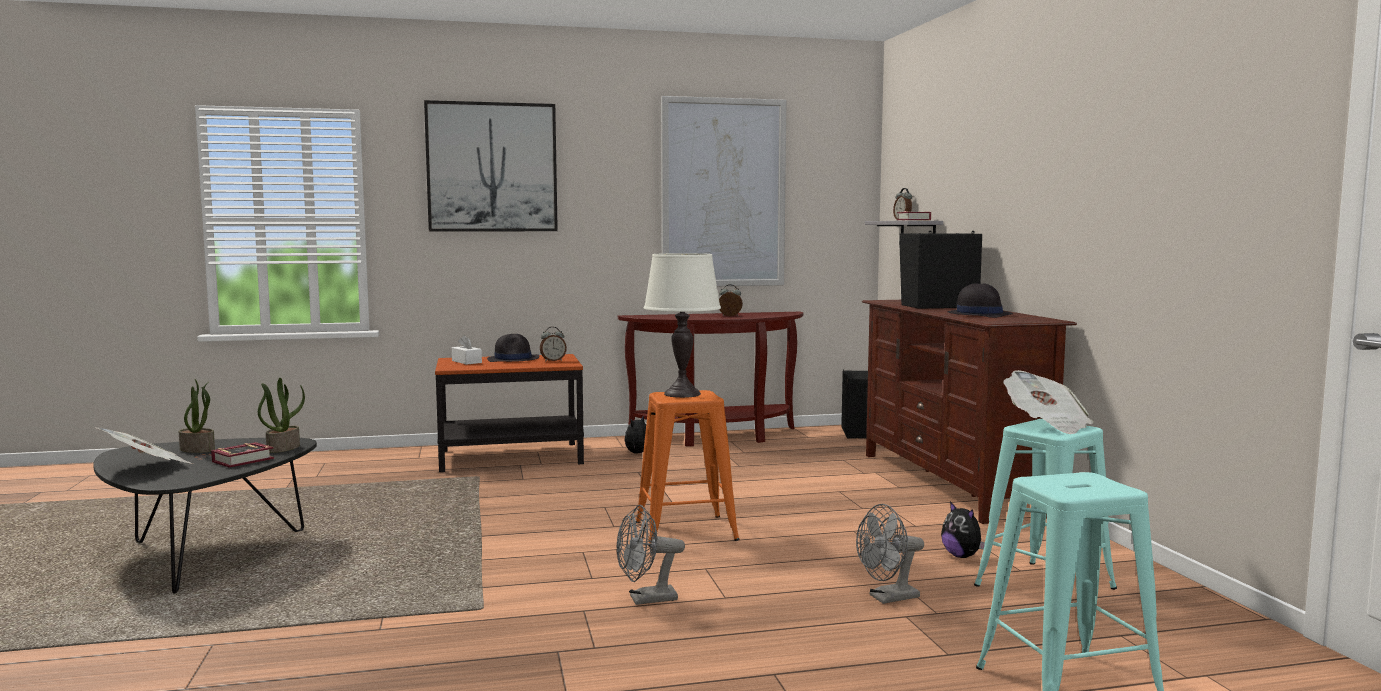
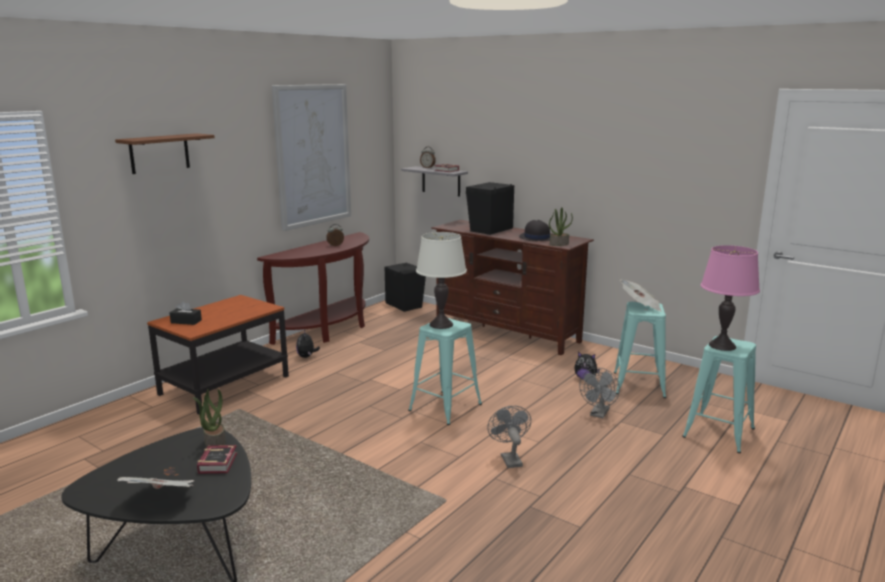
camera: 40 degrees left, 10 degrees up
potted plant [179,379,215,453] -> potted plant moved to [549,207,573,246]
picture [424,100,558,232] -> brown shelf [115,133,215,174]
white tissue box [452,335,482,365] -> black tissue box [170,301,202,325]
black hat [487,334,540,362] -> none
alarm clock [540,327,567,362] -> none
grey fan [616,505,685,605] -> grey fan turned 135 degrees clockwise [487,406,531,468]
orange stool [636,390,739,547] -> turquoise stool [408,318,482,425]
none -> pink table lamp [701,245,760,351]

